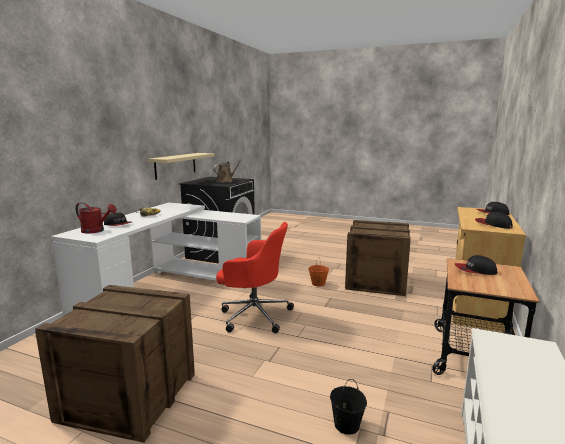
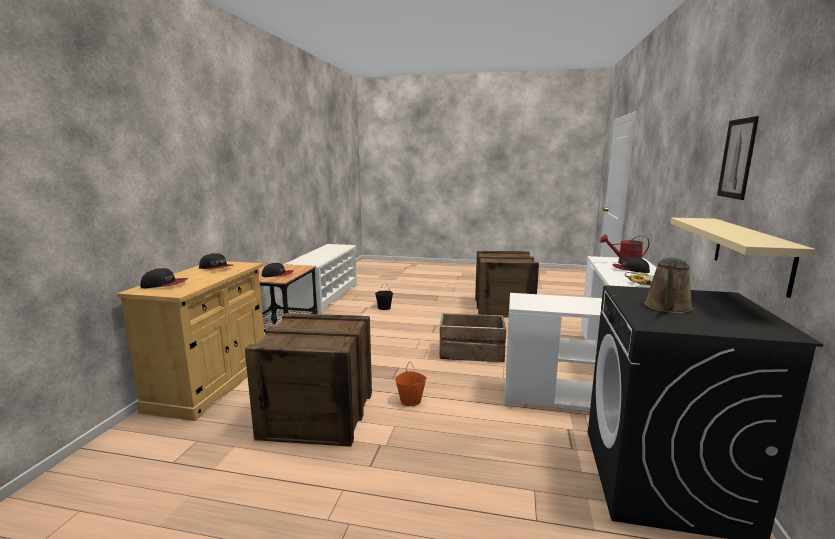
camera: 170 degrees right, 0 degrees up
red office chair [216,222,294,333] -> crate [439,313,506,362]
none -> picture [717,116,759,200]

